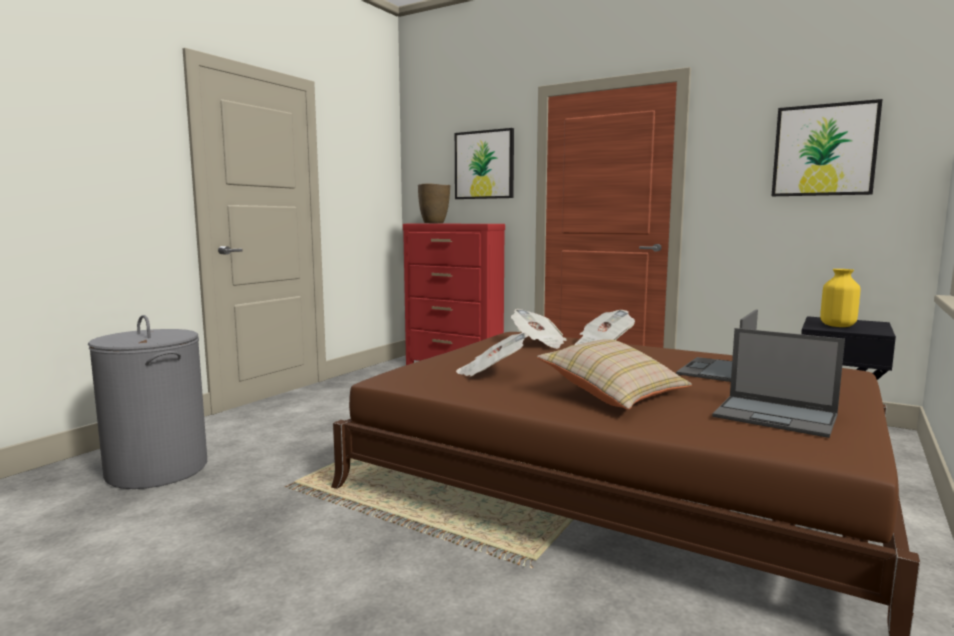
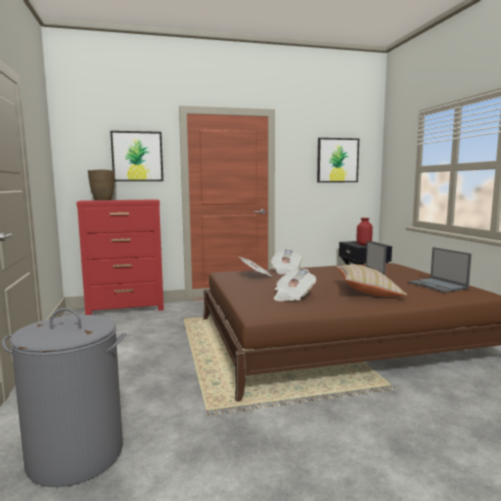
camera: 45 degrees left, 0 degrees up
laptop [712,328,845,438] -> laptop turned 75 degrees clockwise [408,247,472,293]
yellow vase [820,269,861,327] -> red vase [356,218,373,245]

